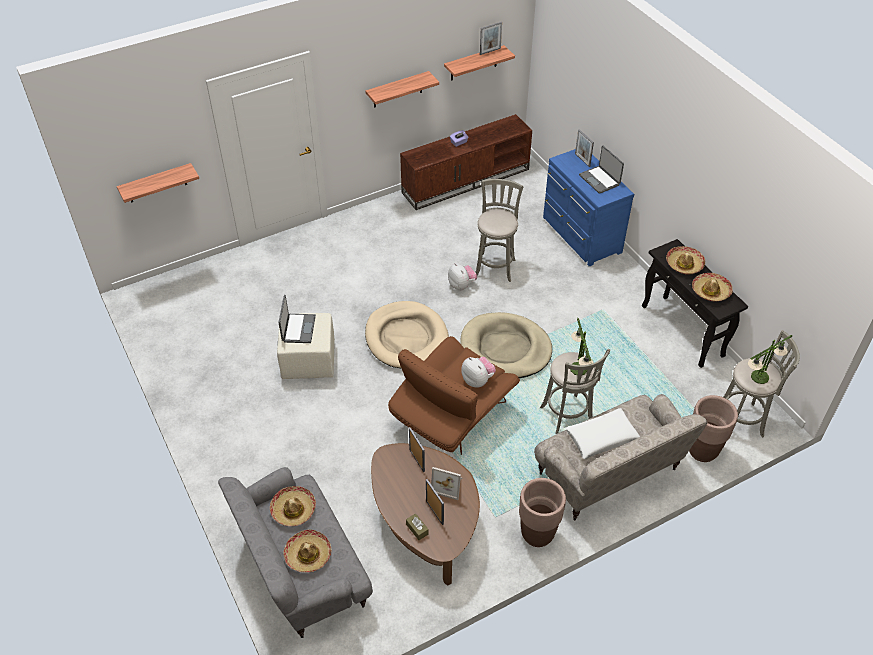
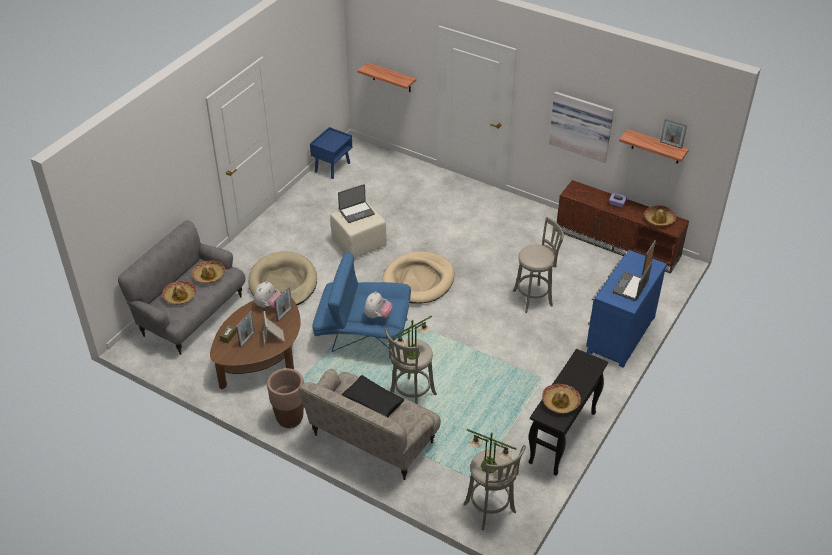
camera: 60 degrees right, 5 degrees down
shelf [365,71,439,108] -> picture [549,92,614,163]
brown armchair [388,336,520,455] -> blue armchair [312,252,411,352]
plush toy [448,263,477,291] -> plush toy moved to [254,281,281,308]
beige dog bed [460,312,552,378] -> beige dog bed moved to [248,251,317,305]
white pillow [565,408,640,459] -> black pillow [342,375,404,417]
hat [666,246,705,275] -> hat moved to [644,205,676,226]
brown planter [689,395,738,462] -> none
none -> blue nightstand [310,127,352,179]

